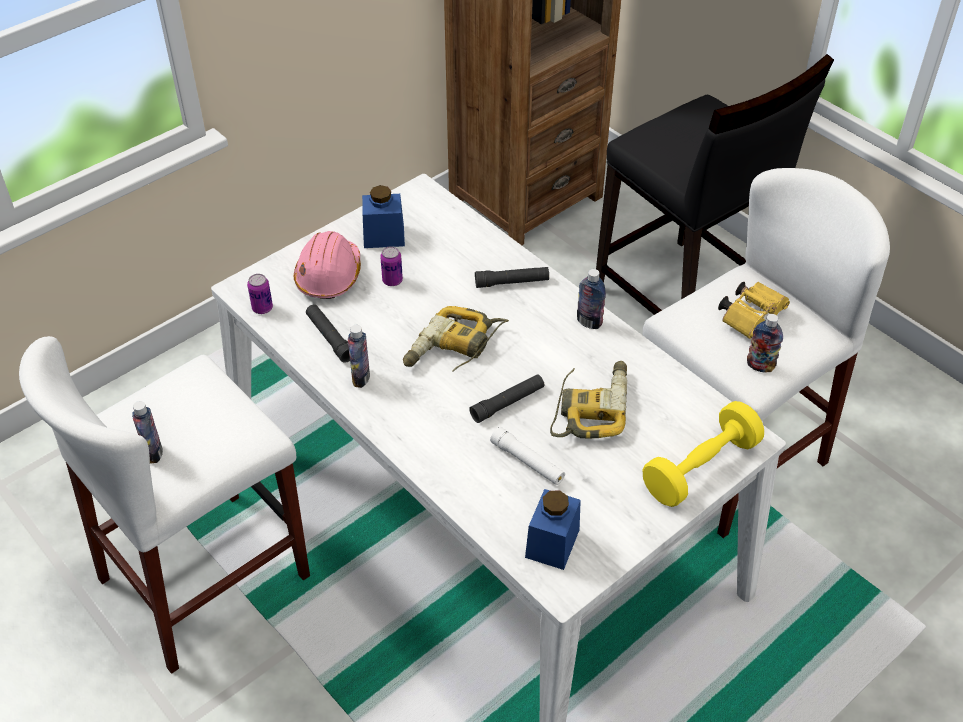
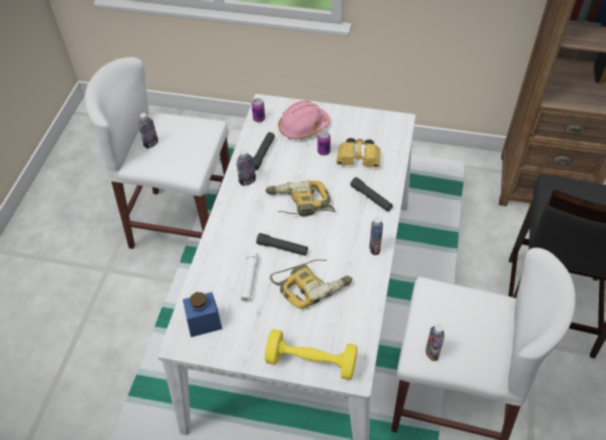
camera: 55 degrees right, 5 degrees up
blue jar [362,185,405,248] -> none
yellow binoculars [718,282,790,339] -> yellow binoculars moved to [336,138,380,168]

